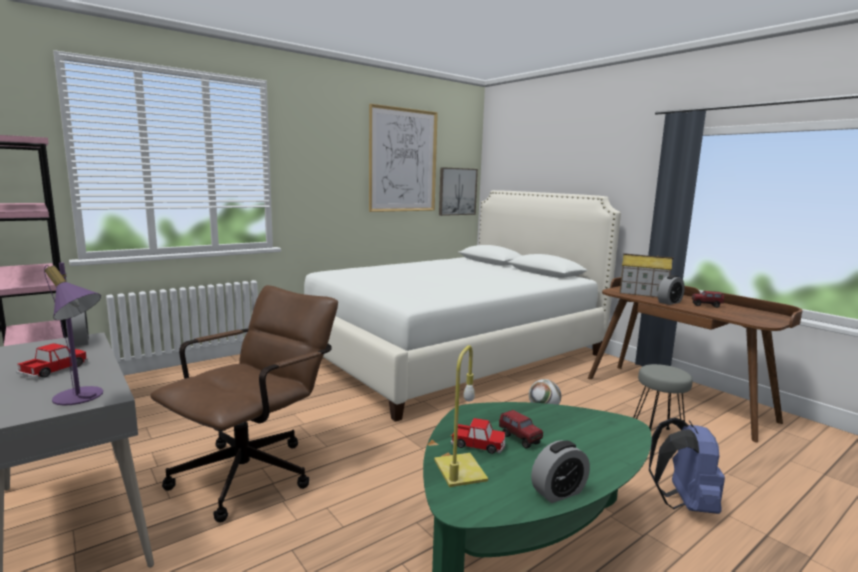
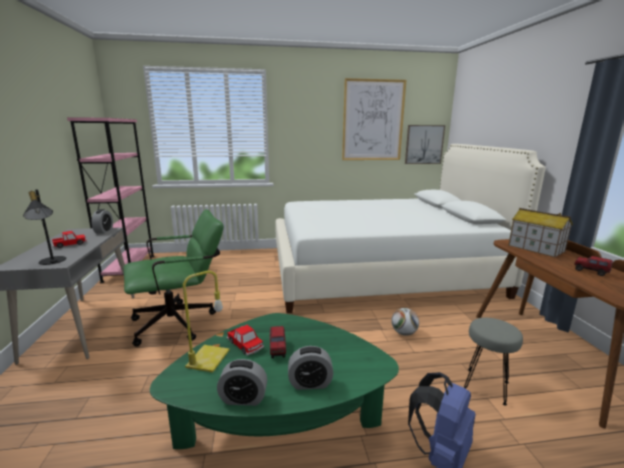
camera: 30 degrees right, 5 degrees up
purple table lamp [44,263,103,406] -> black table lamp [23,189,66,265]
brown office chair [150,285,338,523] -> green office chair [124,209,224,347]
alarm clock [658,275,685,305] -> alarm clock moved to [288,346,334,390]

